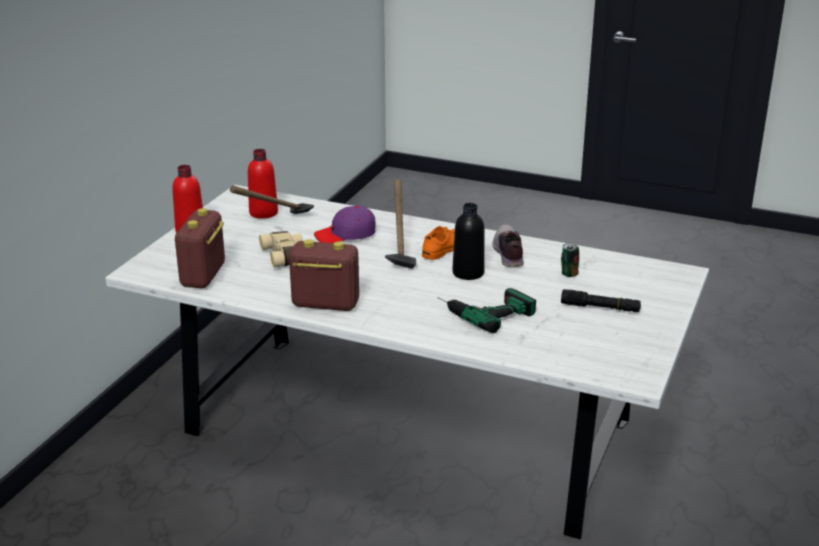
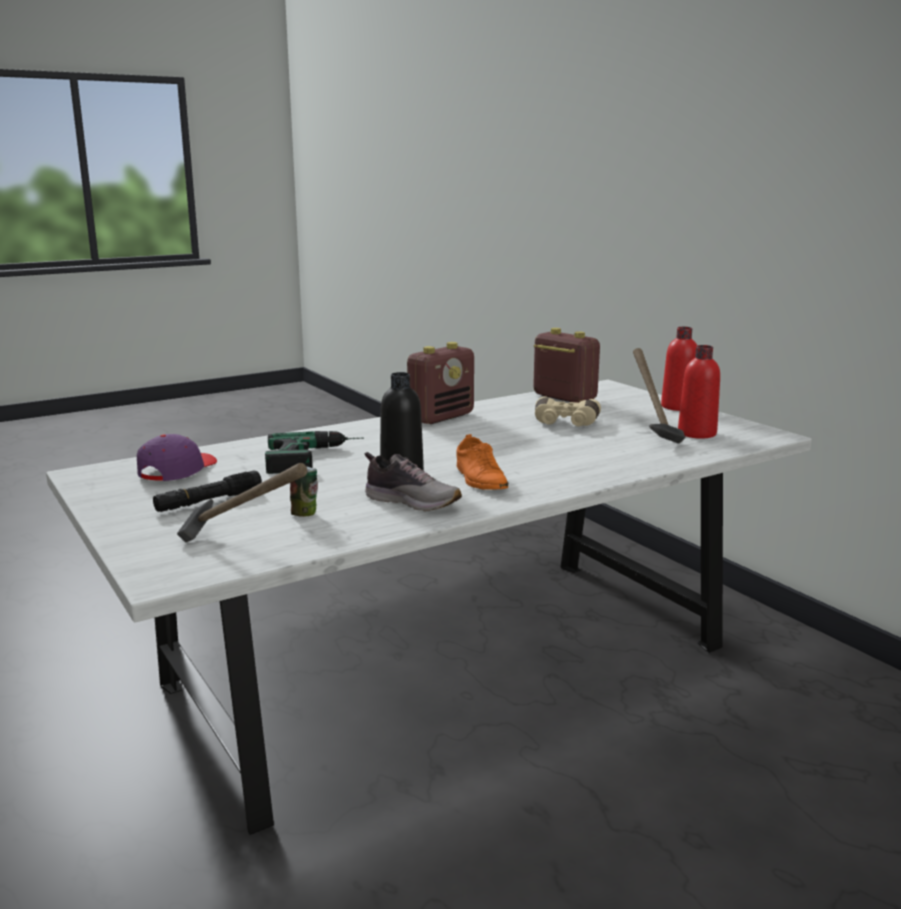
camera: 125 degrees right, 10 degrees down
purple cap [314,206,376,243] -> purple cap moved to [137,434,217,481]
hammer [385,179,416,269] -> hammer moved to [177,463,307,542]

